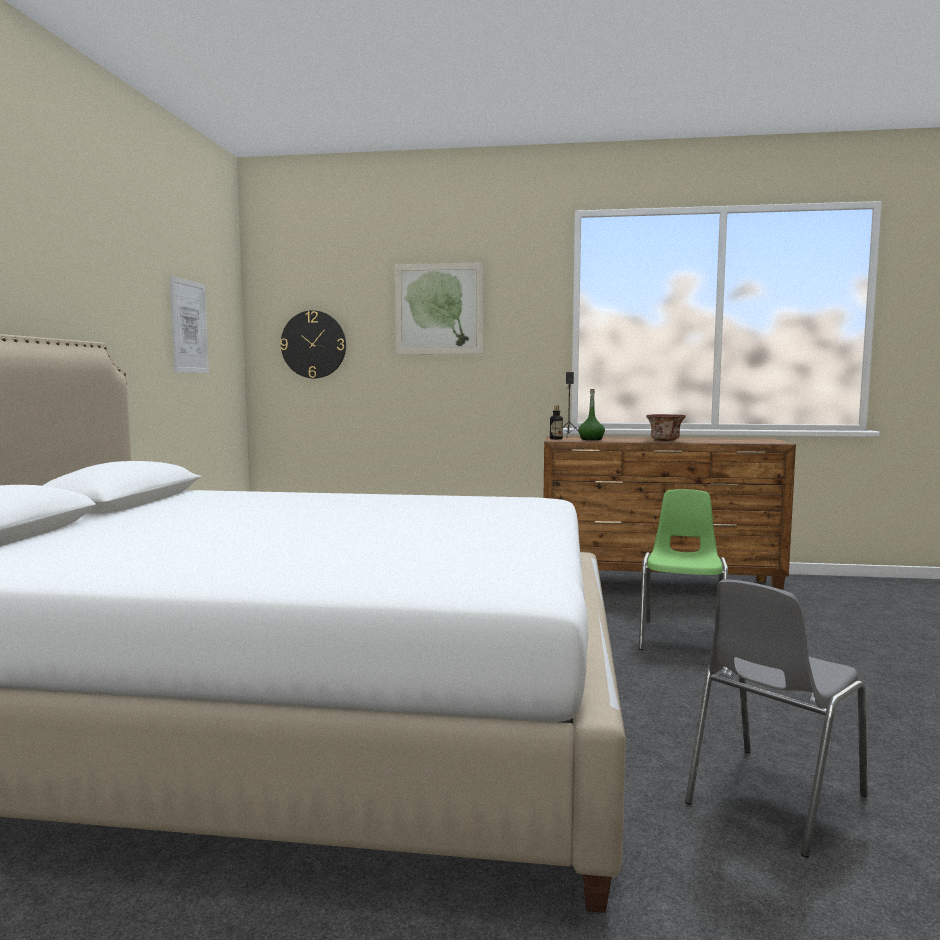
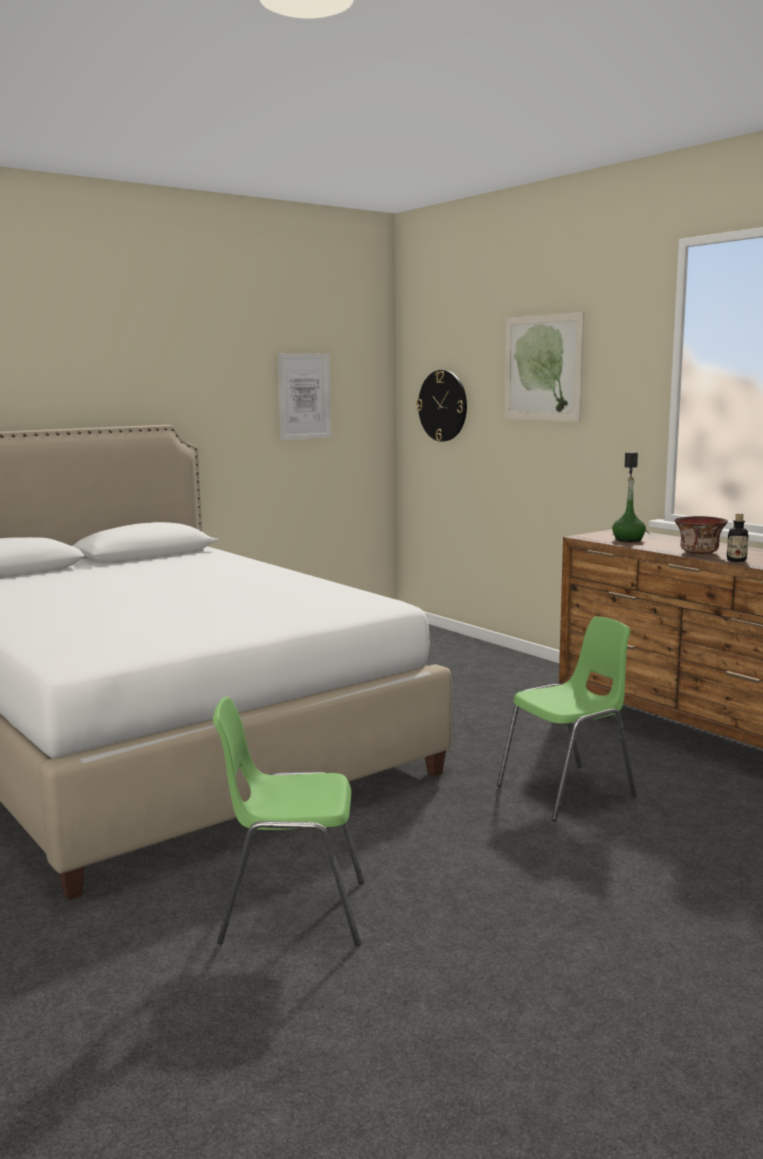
camera: 45 degrees right, 5 degrees up
bottle [550,406,563,439] -> bottle moved to [727,513,748,562]
grey chair [685,579,868,858] -> green chair [213,696,364,946]

